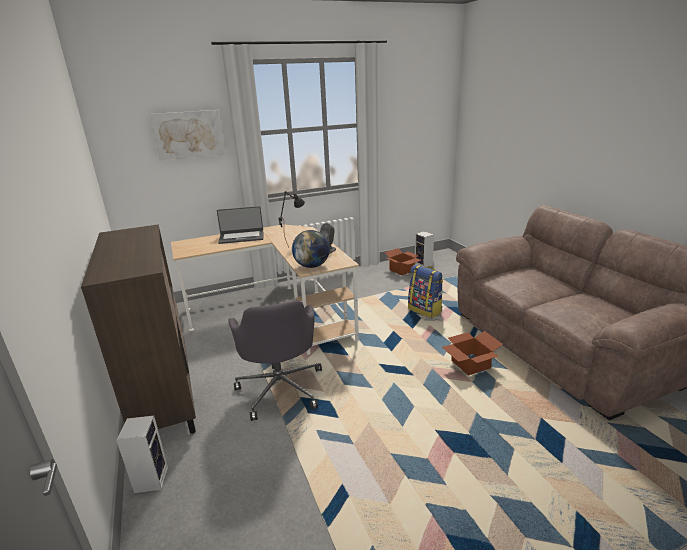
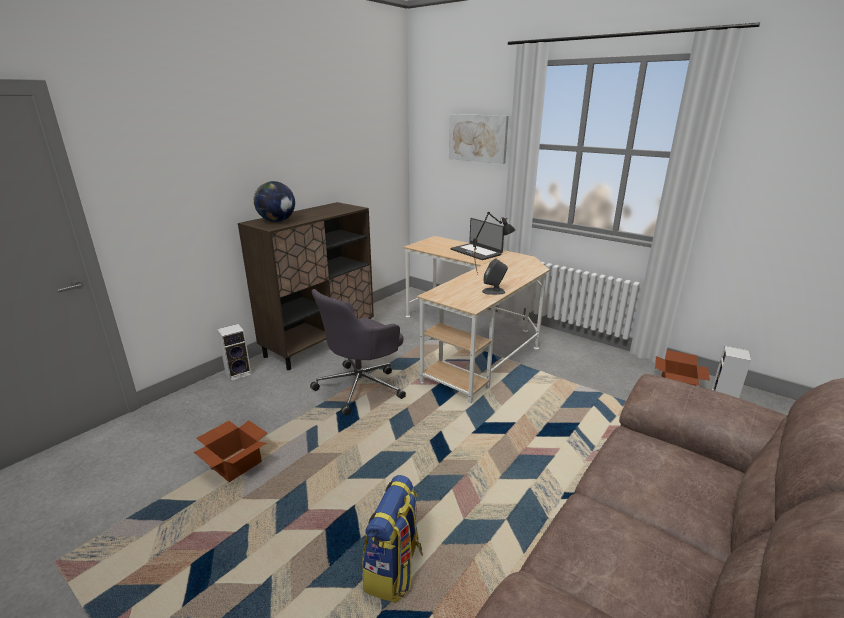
camera: 60 degrees right, 0 degrees up
globe [292,230,330,268] -> globe moved to [254,181,295,222]
backpack [408,264,443,318] -> backpack moved to [362,475,423,603]
cardboard box [442,331,503,376] -> cardboard box moved to [194,420,267,482]

